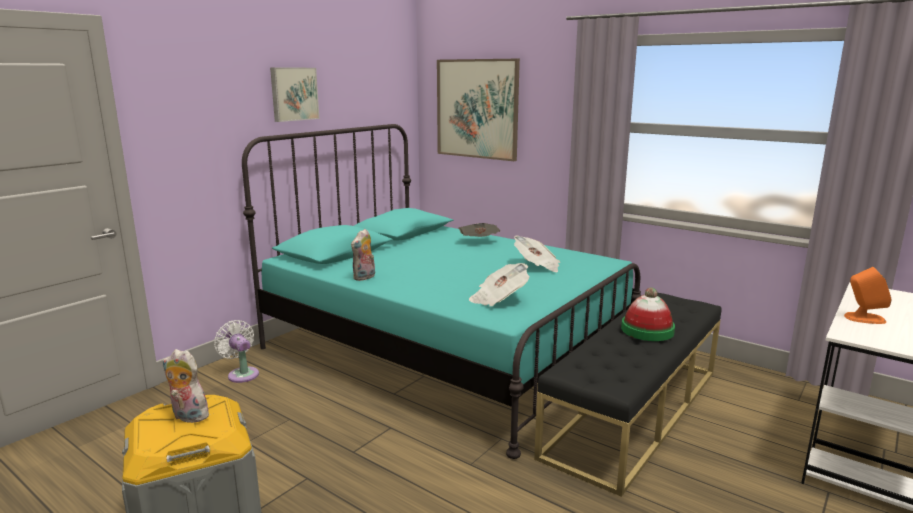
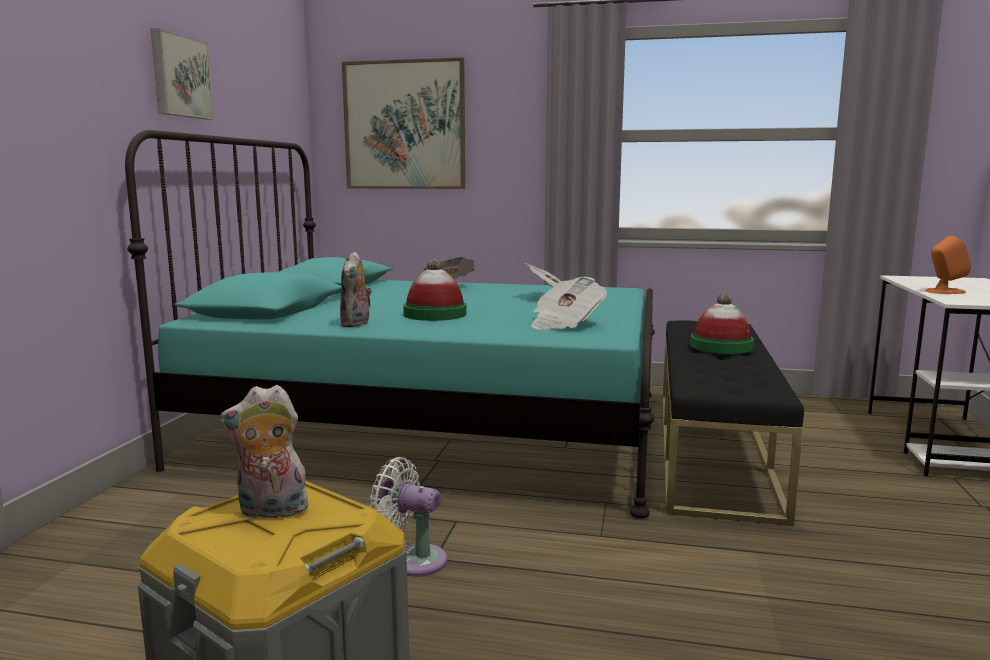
camera: 25 degrees left, 5 degrees down
white fan [214,320,259,383] -> white fan moved to [369,457,447,577]
none -> hat [403,259,467,321]

